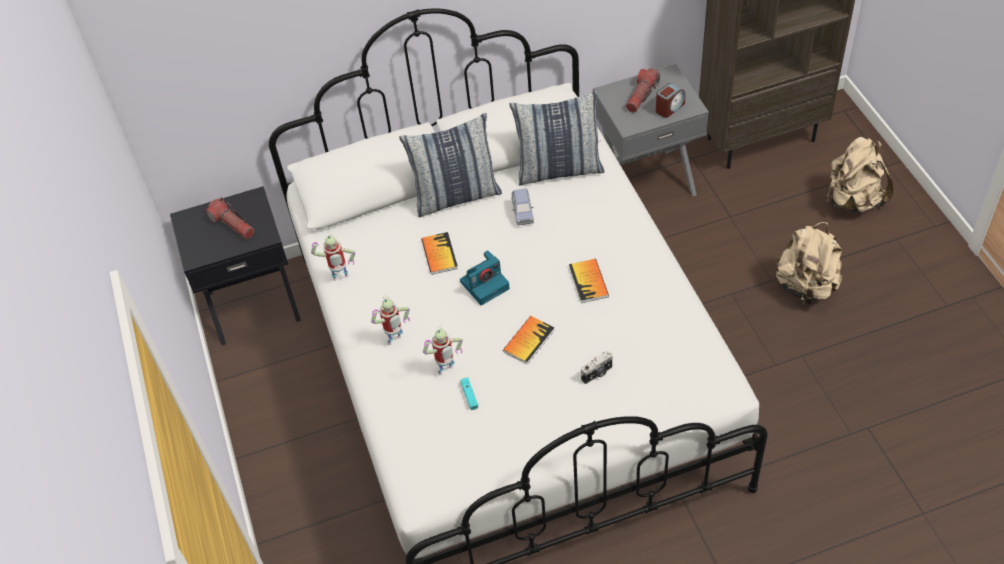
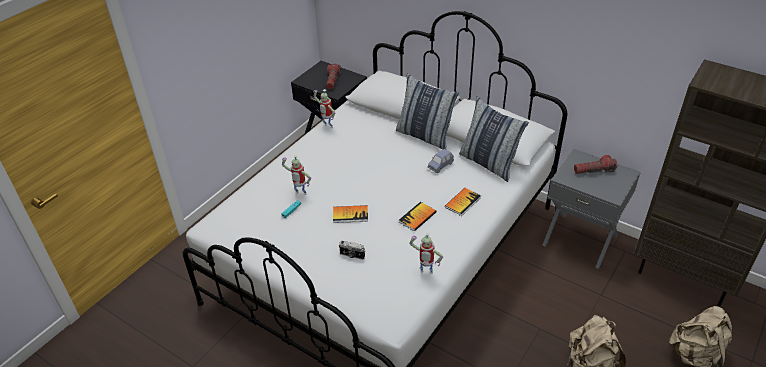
camera: 50 degrees right, 10 degrees down
toy robot [371,295,410,345] -> toy robot moved to [409,233,443,274]
book [422,232,458,275] -> book moved to [445,188,481,216]
camera [460,250,510,305] -> none
alarm clock [656,83,685,118] -> none

